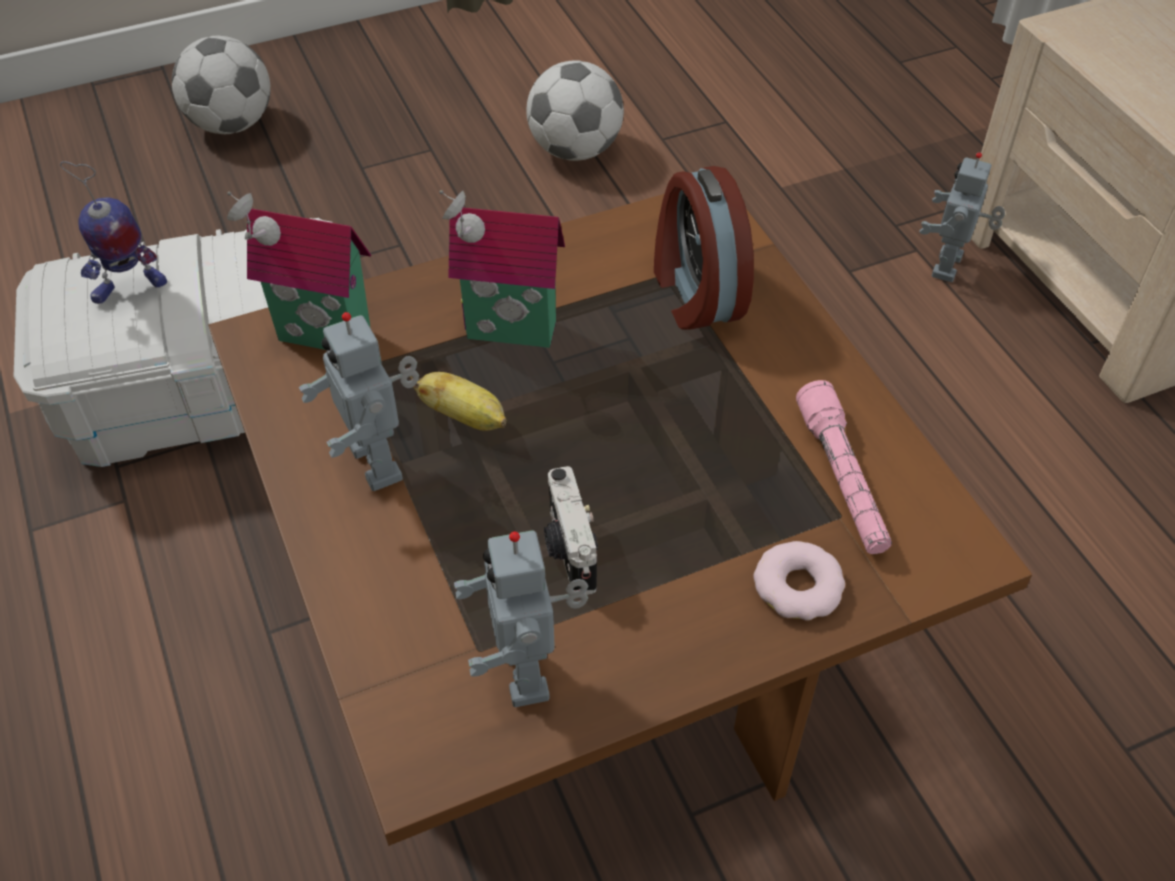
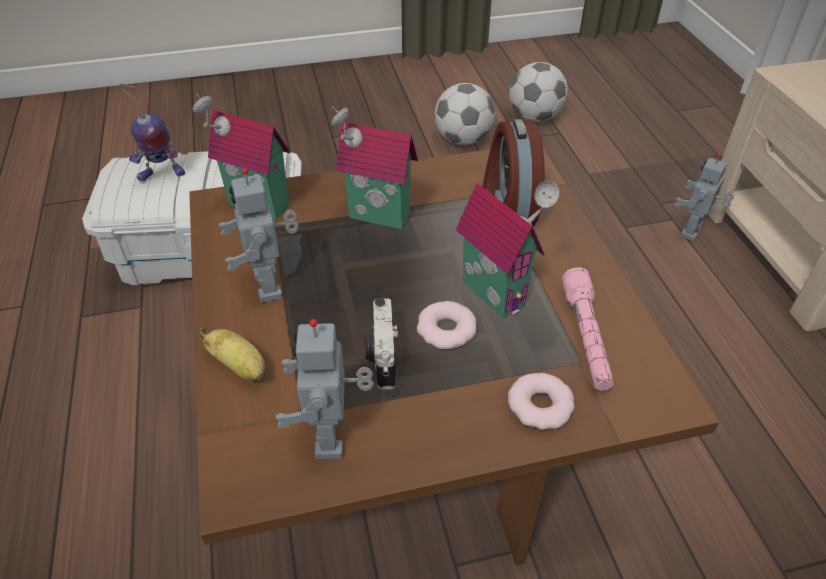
camera: 10 degrees right, 5 degrees down
football [171,36,271,134] -> football moved to [509,62,568,122]
banana [409,372,506,431] -> banana moved to [199,327,265,381]
none -> donut [417,301,477,349]
none -> toy house [456,181,559,318]

